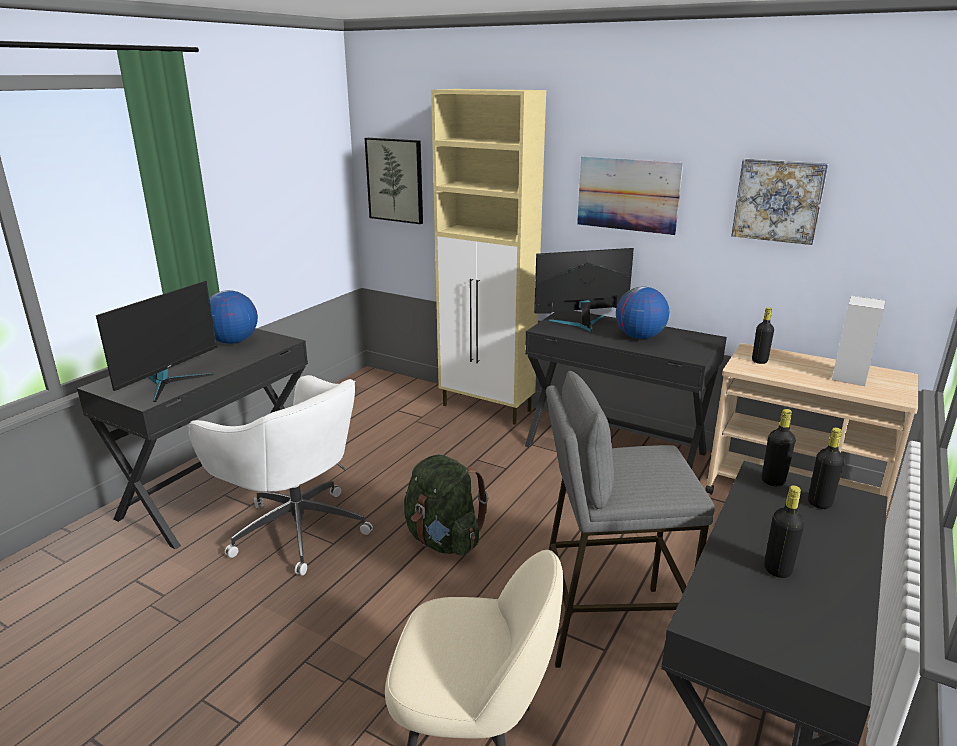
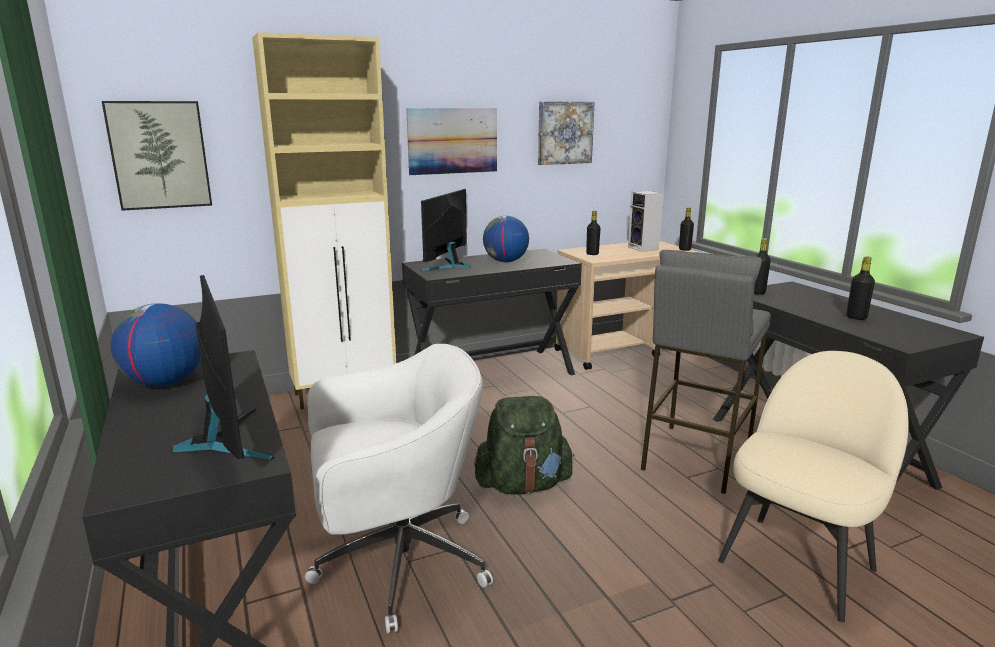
camera: 55 degrees left, 5 degrees down
black bottle [808,428,844,509] -> black bottle moved to [679,207,694,251]

